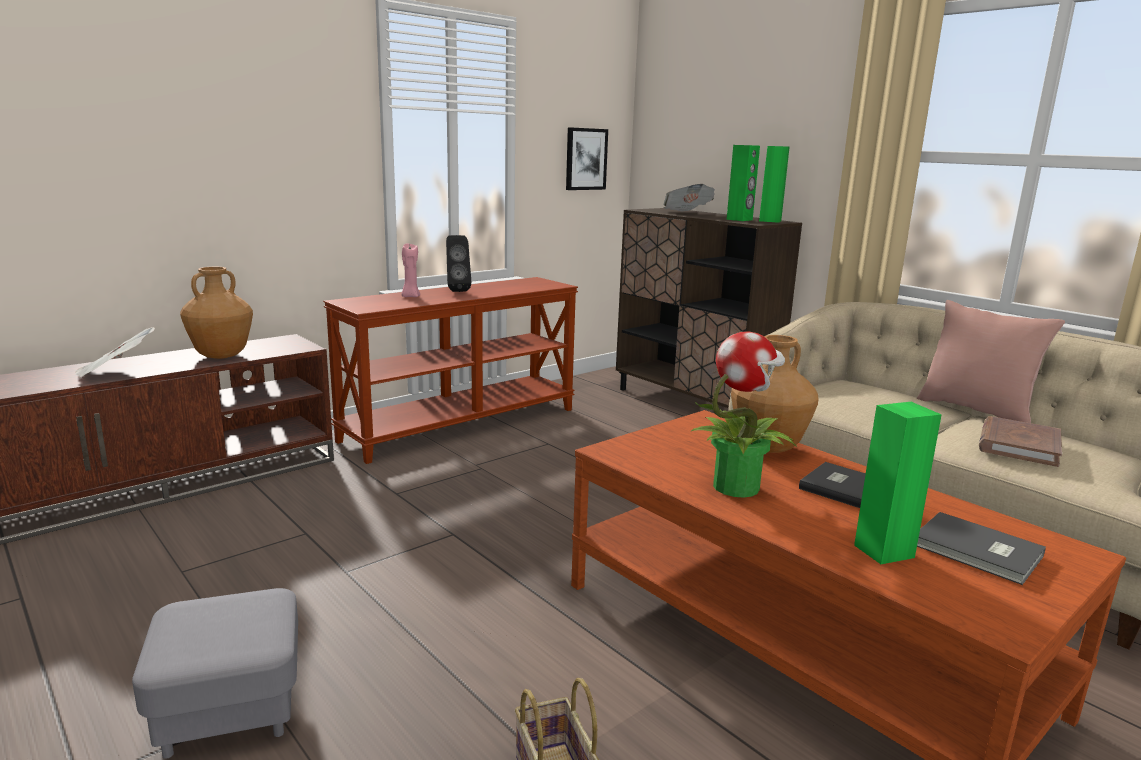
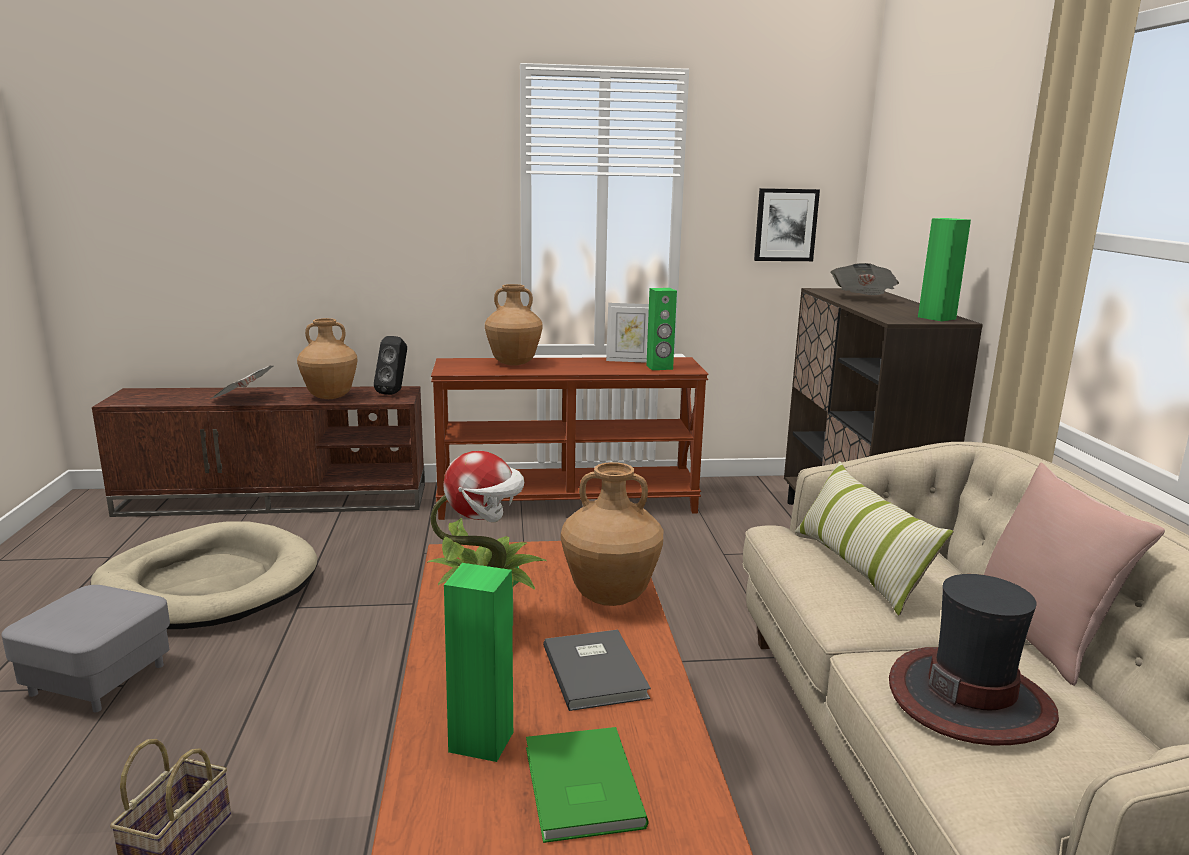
camera: 35 degrees right, 0 degrees up
pink candle [401,244,420,297] -> brown vase [485,284,543,366]
black speaker [446,235,472,292] -> black speaker moved to [374,336,407,395]
green speaker [727,145,760,221] -> green speaker moved to [646,288,677,370]
grey book [917,512,1046,585] -> green book [526,727,649,843]
brown book [979,416,1062,467] -> hat [889,574,1059,745]
none -> beige dog bed [90,521,317,629]
none -> picture frame [606,303,649,363]
none -> pillow [795,461,954,616]

